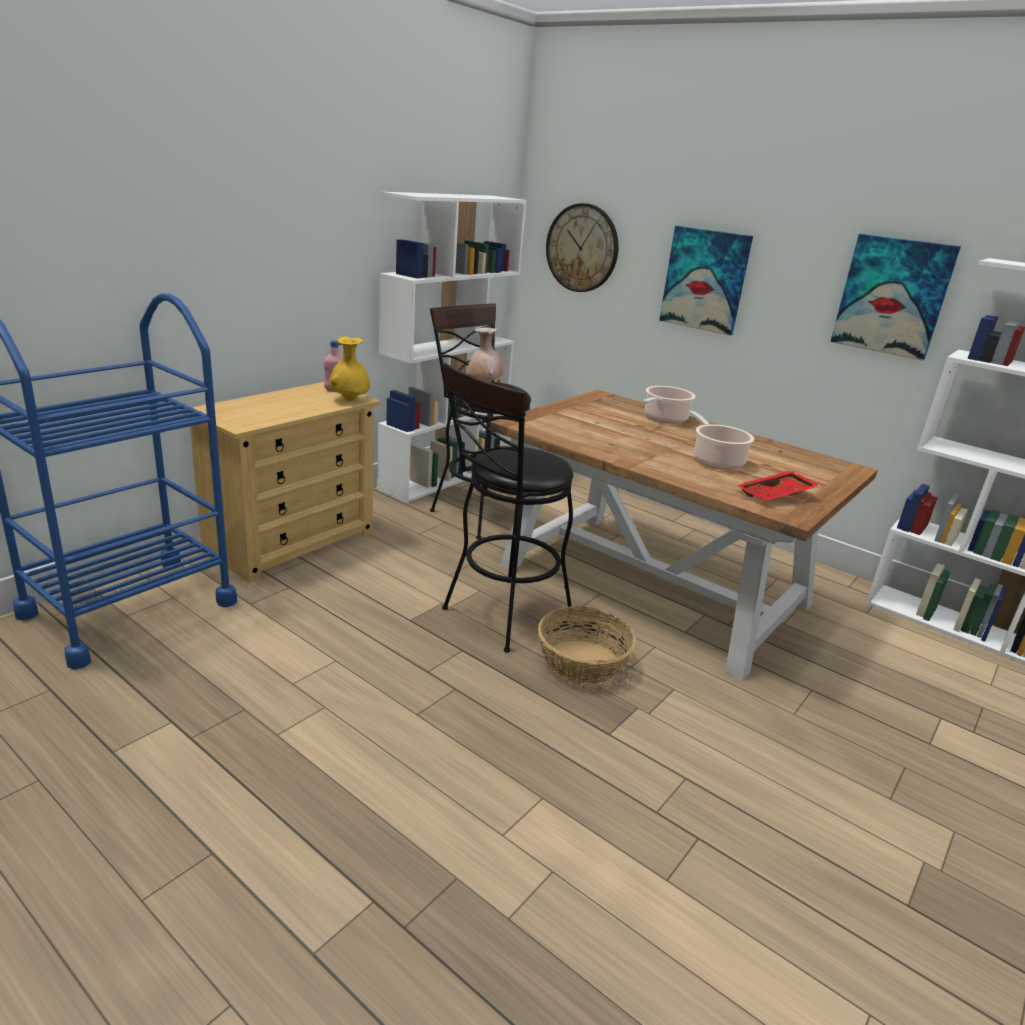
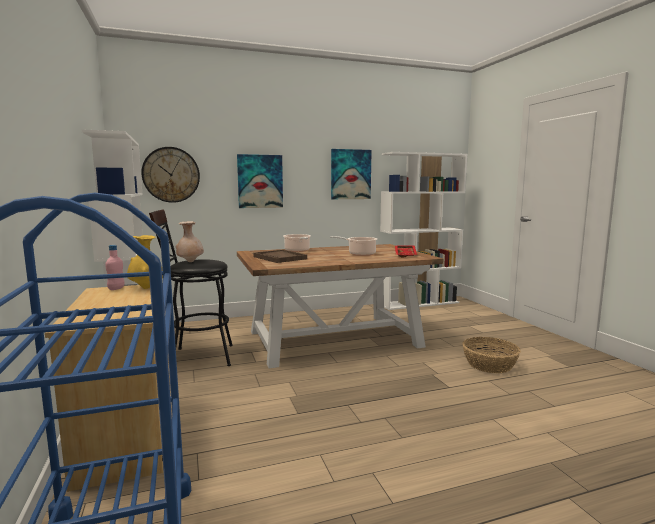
camera: 55 degrees left, 15 degrees down
black stool [442,362,573,653] -> none
basket [538,606,636,684] -> basket moved to [462,337,521,373]
none -> brown tray [253,250,307,263]

